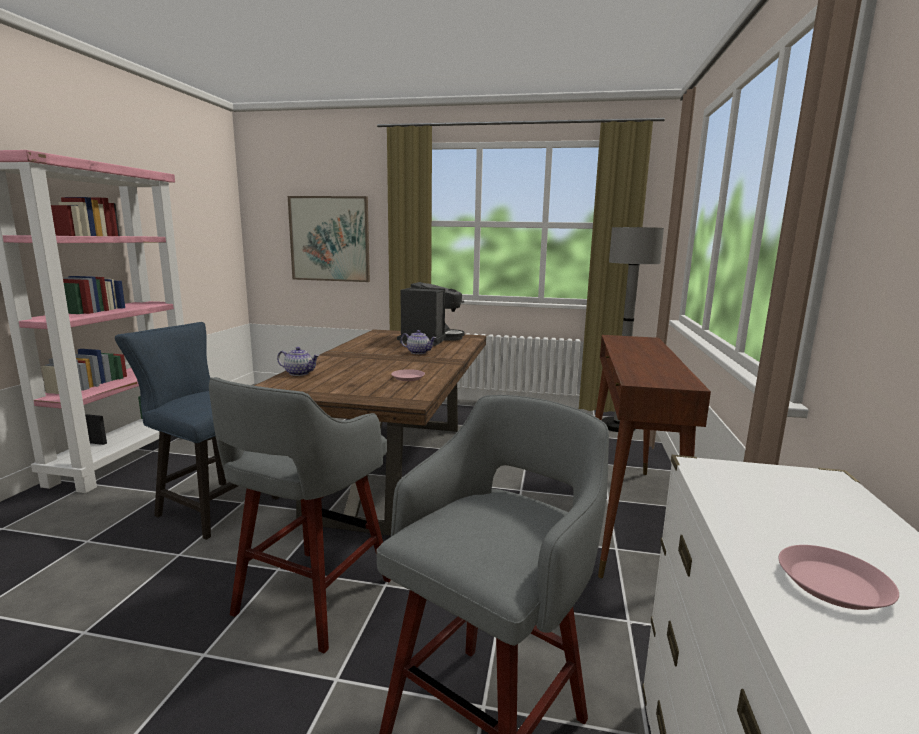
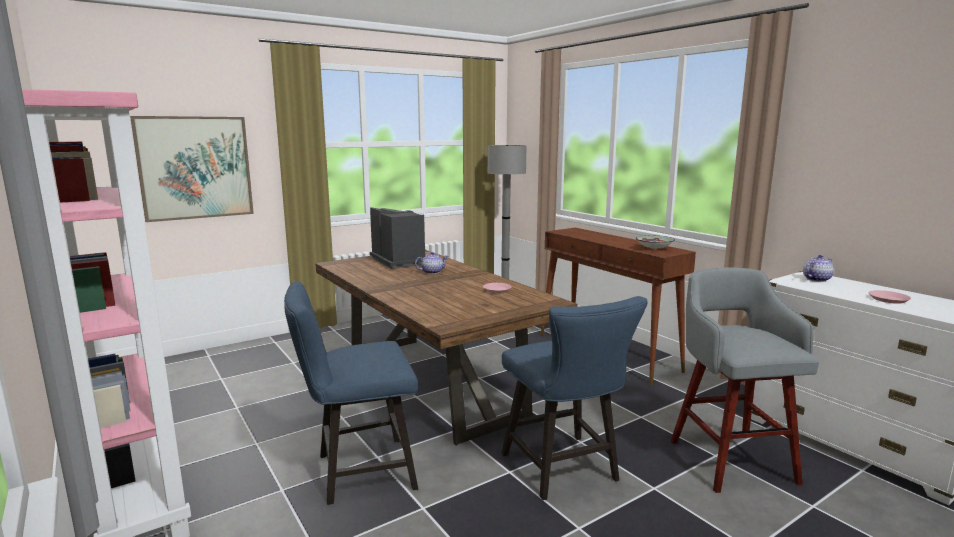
camera: 45 degrees left, 0 degrees up
grey stool [209,377,391,653] -> blue chair [501,296,648,500]
teapot [277,347,319,376] -> teapot moved to [803,255,834,282]
none -> bowl [636,236,675,250]

